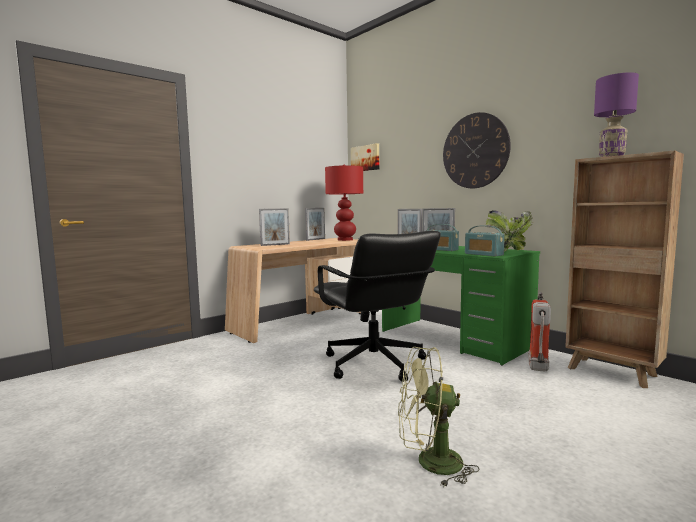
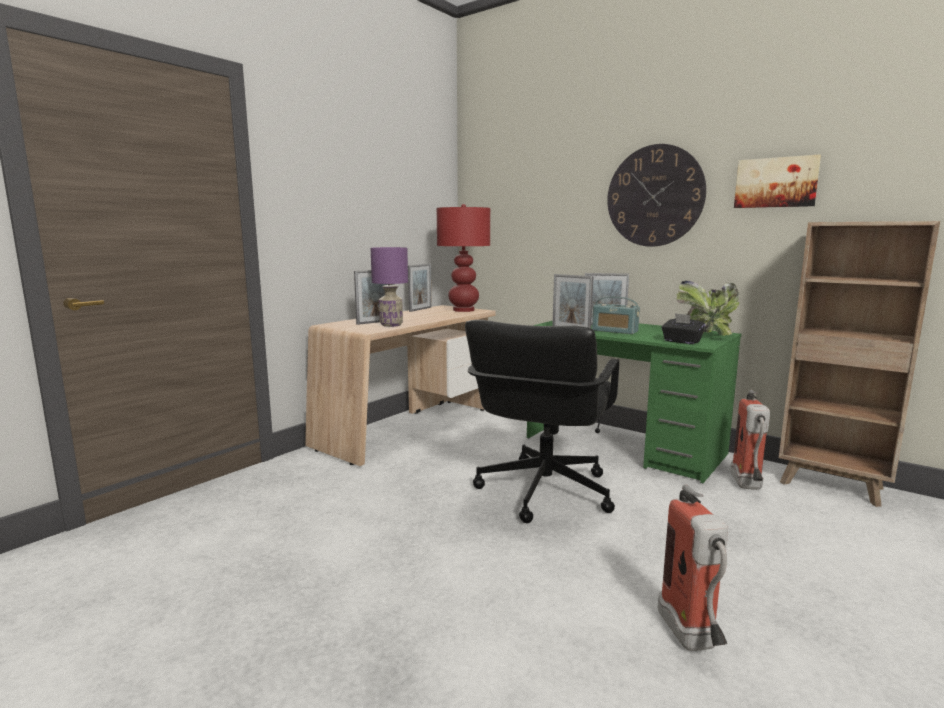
camera: 10 degrees left, 5 degrees up
black office chair [314,231,441,382] -> black office chair turned 60 degrees clockwise [465,320,619,523]
picture [351,143,379,171] -> picture moved to [734,155,821,208]
green fan [398,347,480,488] -> fire extinguisher [658,484,728,651]
radio [465,225,505,257] -> black tissue box [661,313,705,344]
purple table lamp [594,72,639,157] -> purple table lamp moved to [371,247,408,327]

